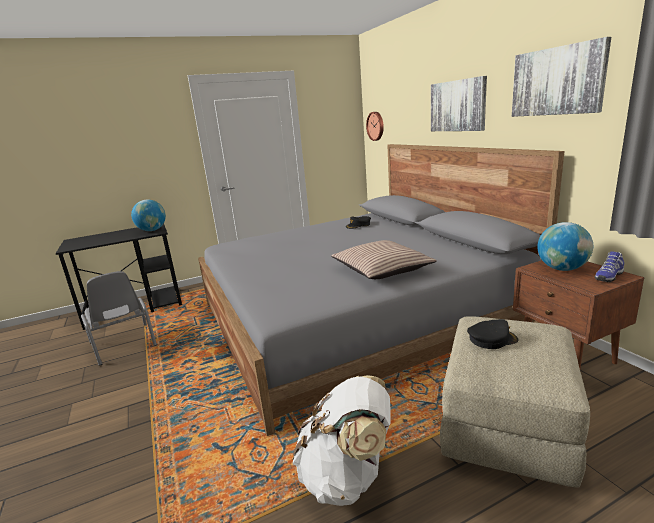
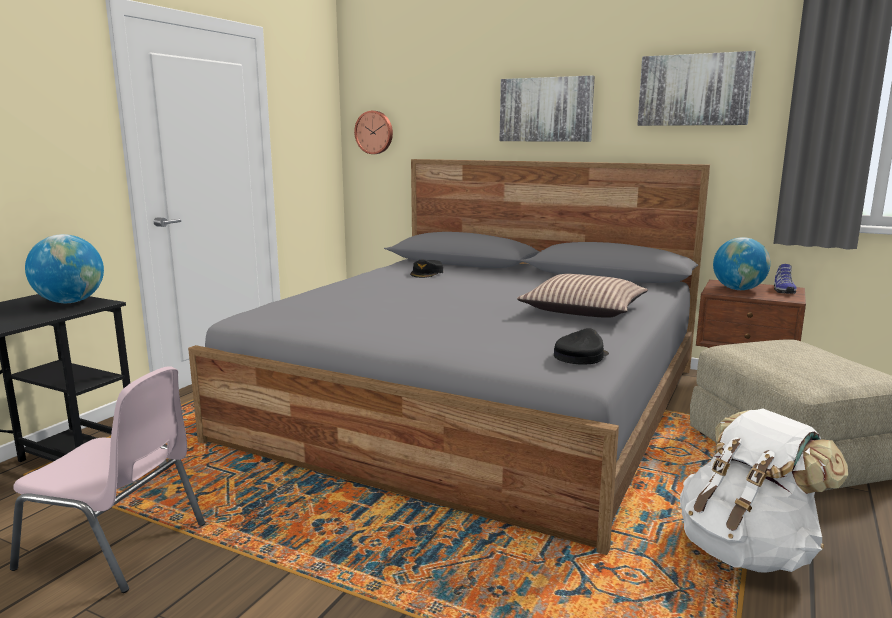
camera: 40 degrees left, 5 degrees down
grey chair [81,271,157,366] -> pink chair [10,366,205,593]
black cap [467,319,519,349] -> black cap moved to [554,328,609,365]

